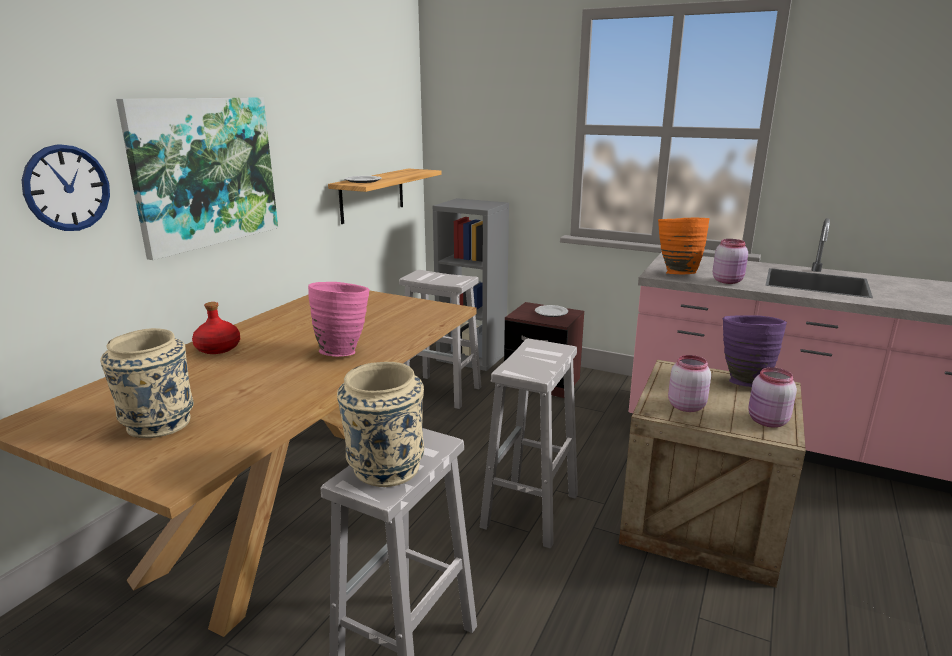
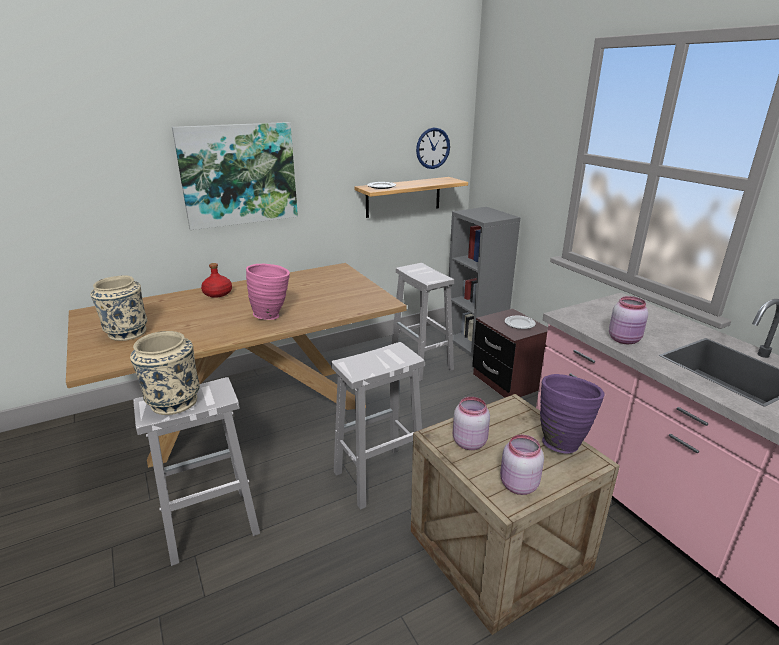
camera: 35 degrees right, 5 degrees up
wall clock [22,144,110,231] -> wall clock moved to [416,128,450,169]
orange vase [658,218,710,274] -> none

